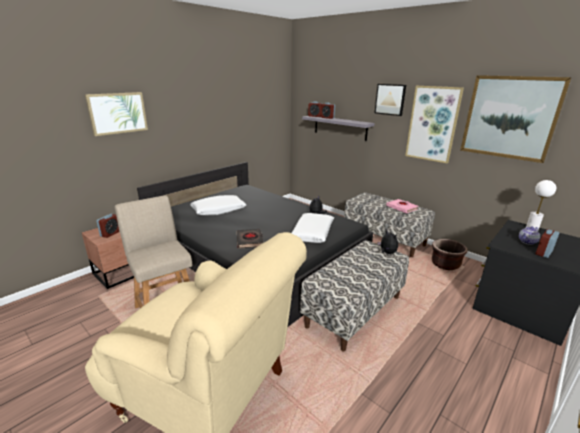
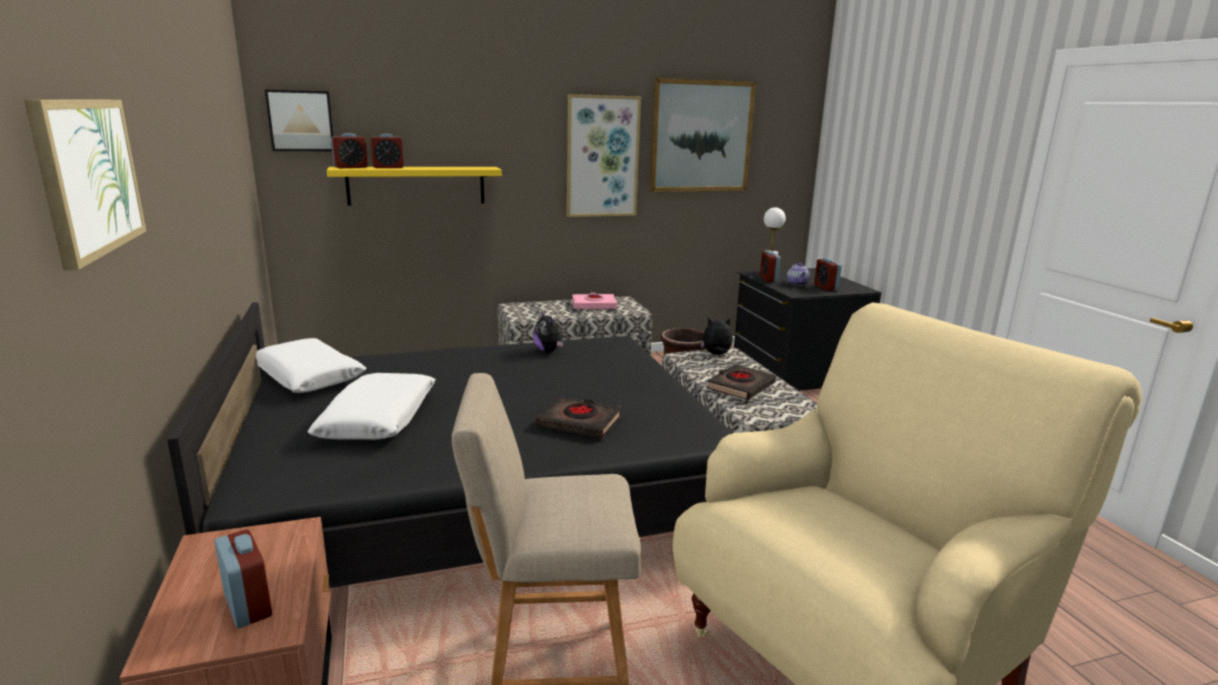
camera: 60 degrees left, 5 degrees down
white pillow [291,213,334,243] -> white pillow moved to [256,338,366,393]
grey shelf [302,116,375,141] -> yellow shelf [327,167,502,206]
picture [375,84,406,116] -> picture moved to [265,90,334,151]
none -> black book [707,364,776,400]
none -> alarm clock [760,251,781,282]

